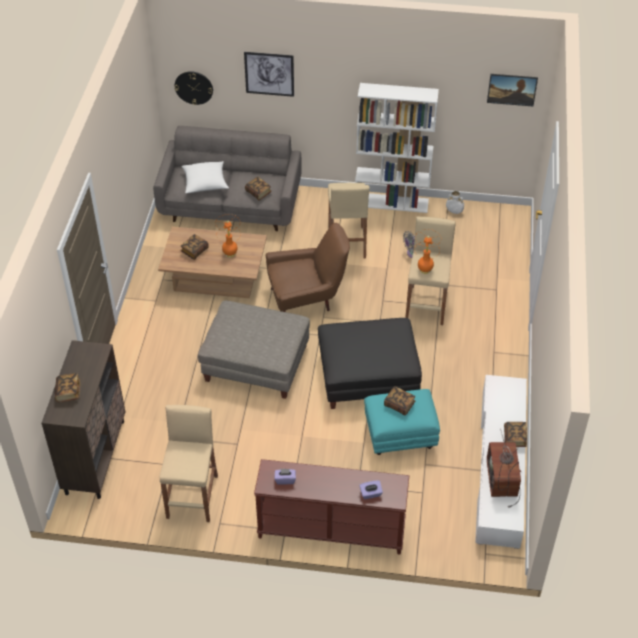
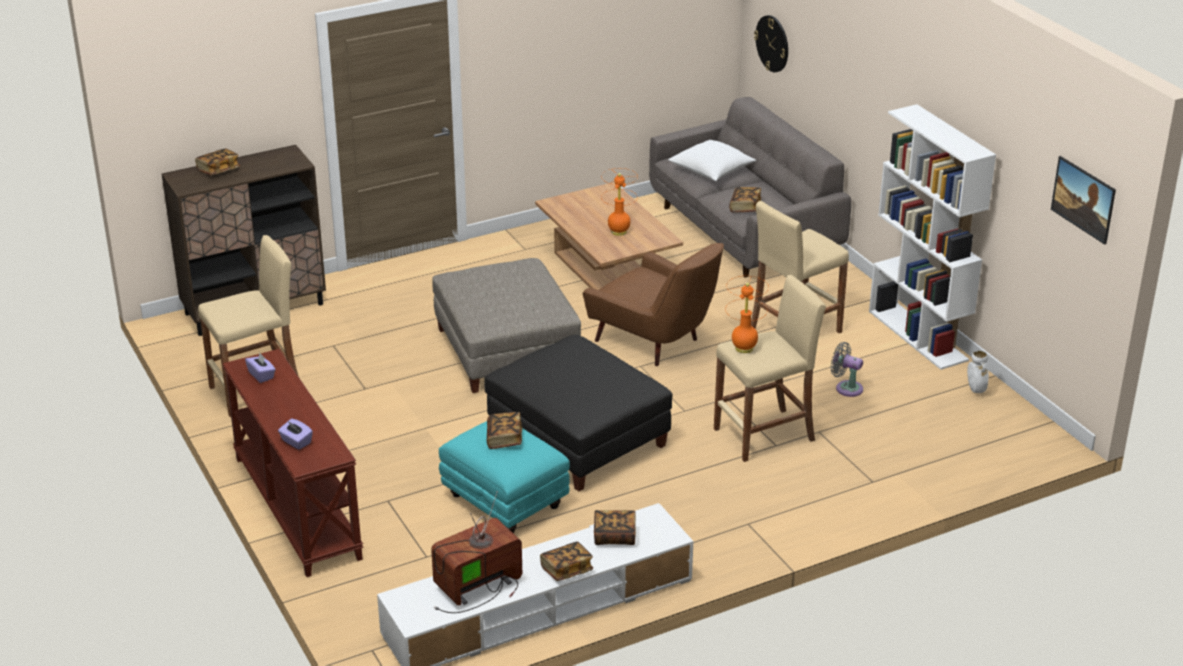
camera: 55 degrees right, 15 degrees down
book [181,234,209,260] -> book moved to [594,510,636,545]
picture [244,52,294,97] -> none

